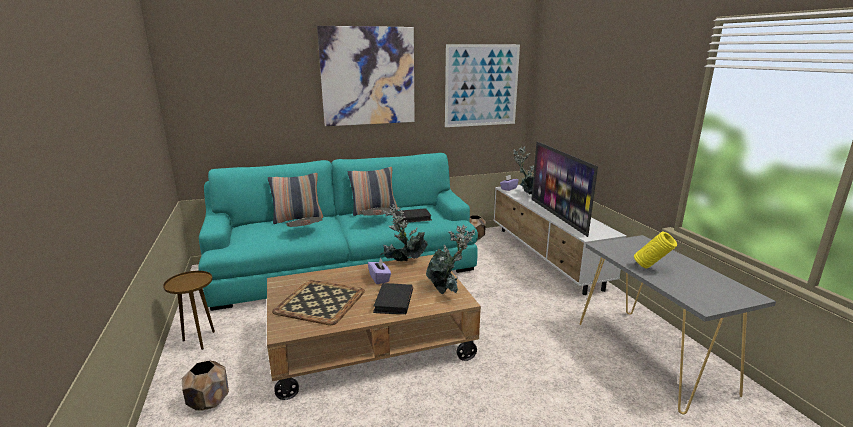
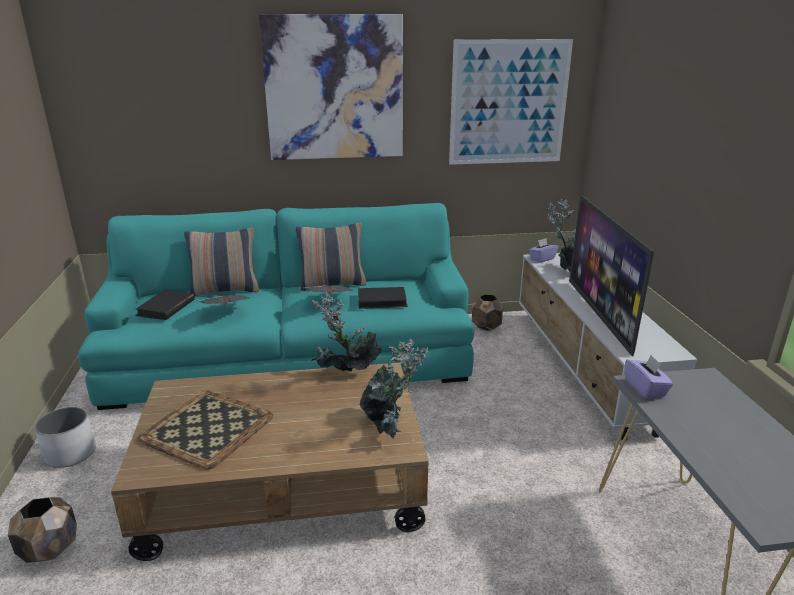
camera: 10 degrees right, 5 degrees up
brown side table [163,271,215,350] -> white planter [35,407,96,468]
purple tissue box [368,257,391,284] -> purple tissue box moved to [625,355,673,399]
black book [373,283,413,314] -> black book moved to [135,289,195,320]
yellow vase [634,232,677,268] -> none

